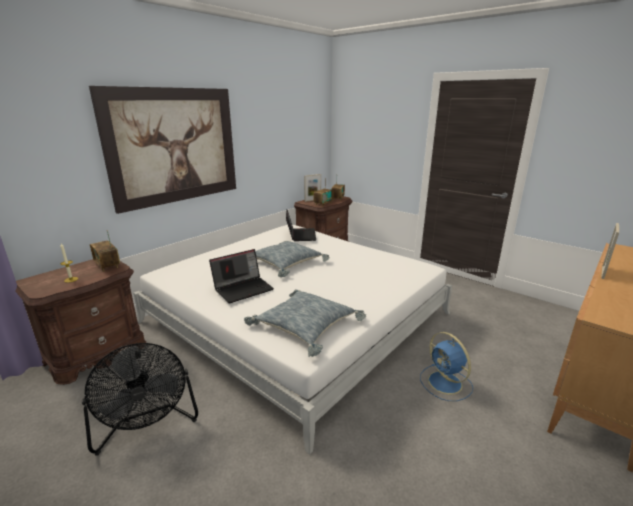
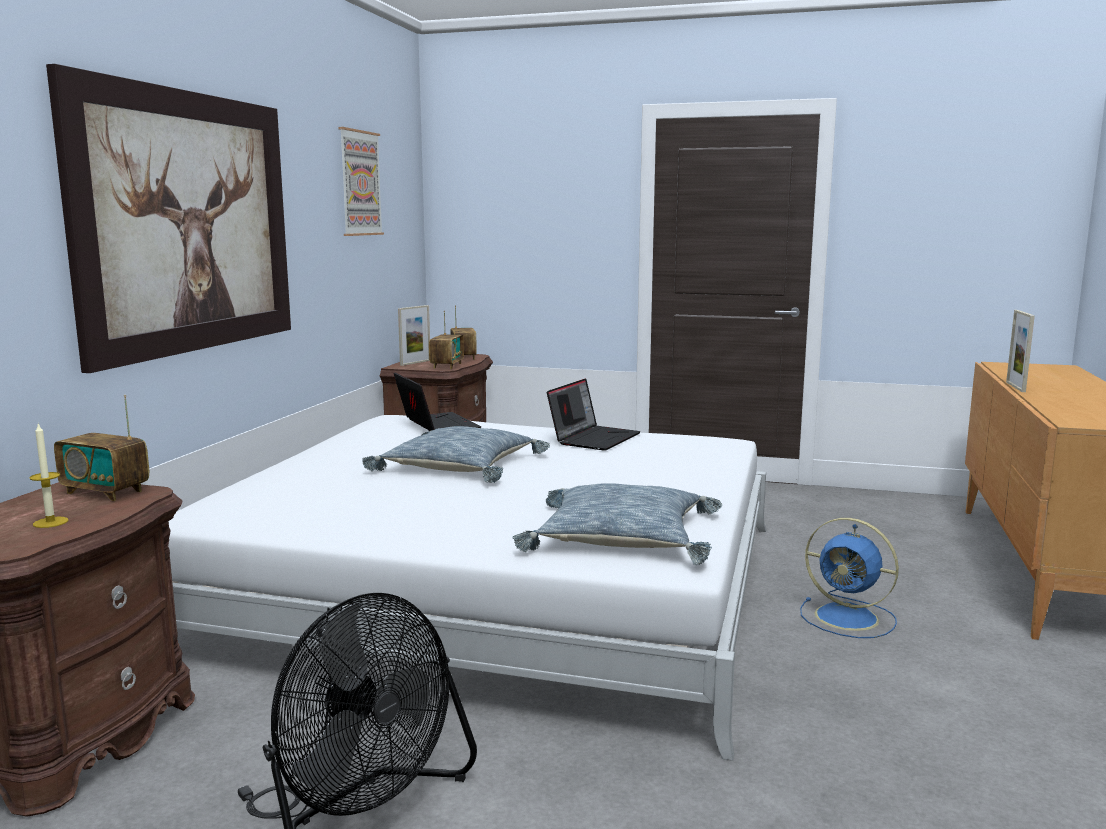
camera: 25 degrees left, 10 degrees down
laptop [209,249,274,304] -> laptop moved to [547,378,641,451]
none -> picture [338,127,384,236]

